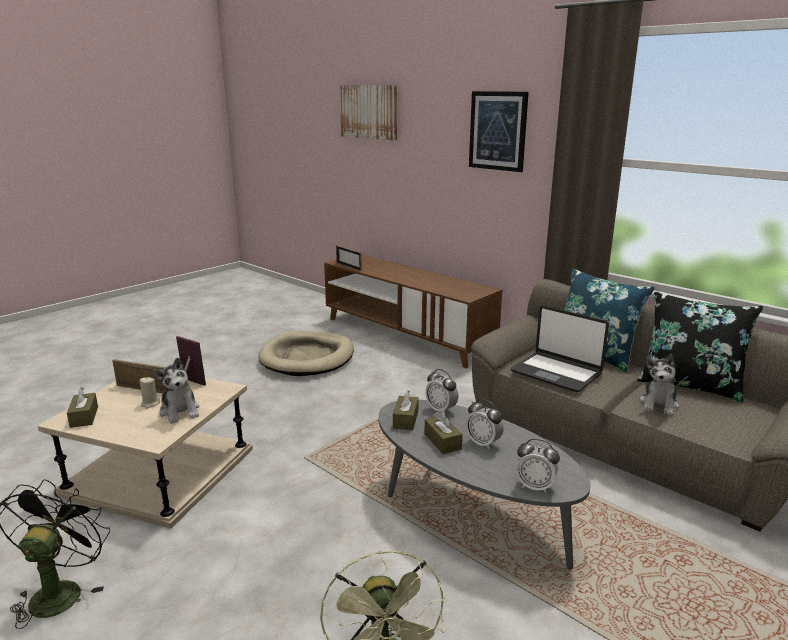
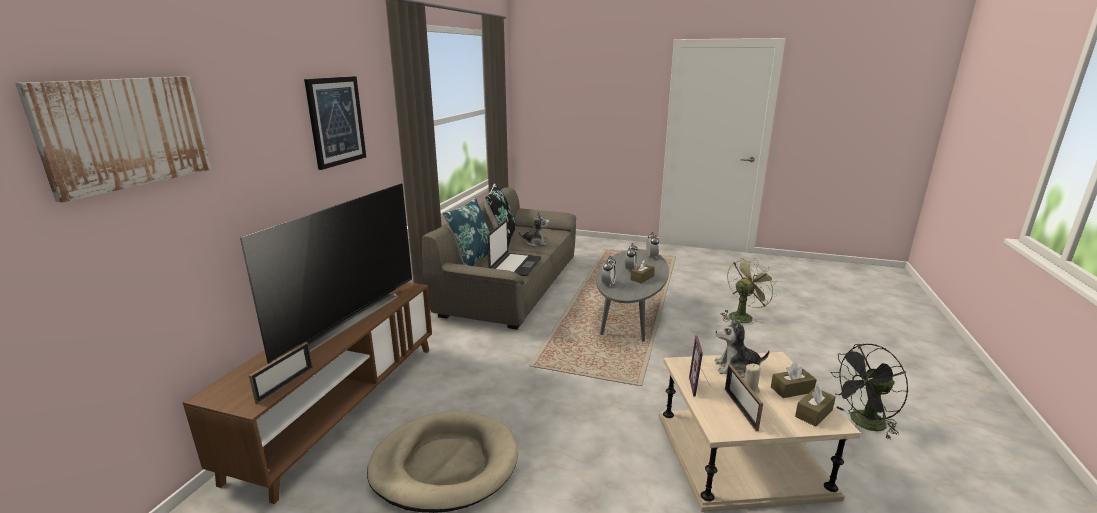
camera: 115 degrees left, 0 degrees up
plush toy [154,357,199,424] -> plush toy turned 120 degrees counterclockwise [715,318,770,378]
brown tissue box [393,390,419,430] -> brown tissue box moved to [771,362,817,398]
none -> television [240,183,412,364]

